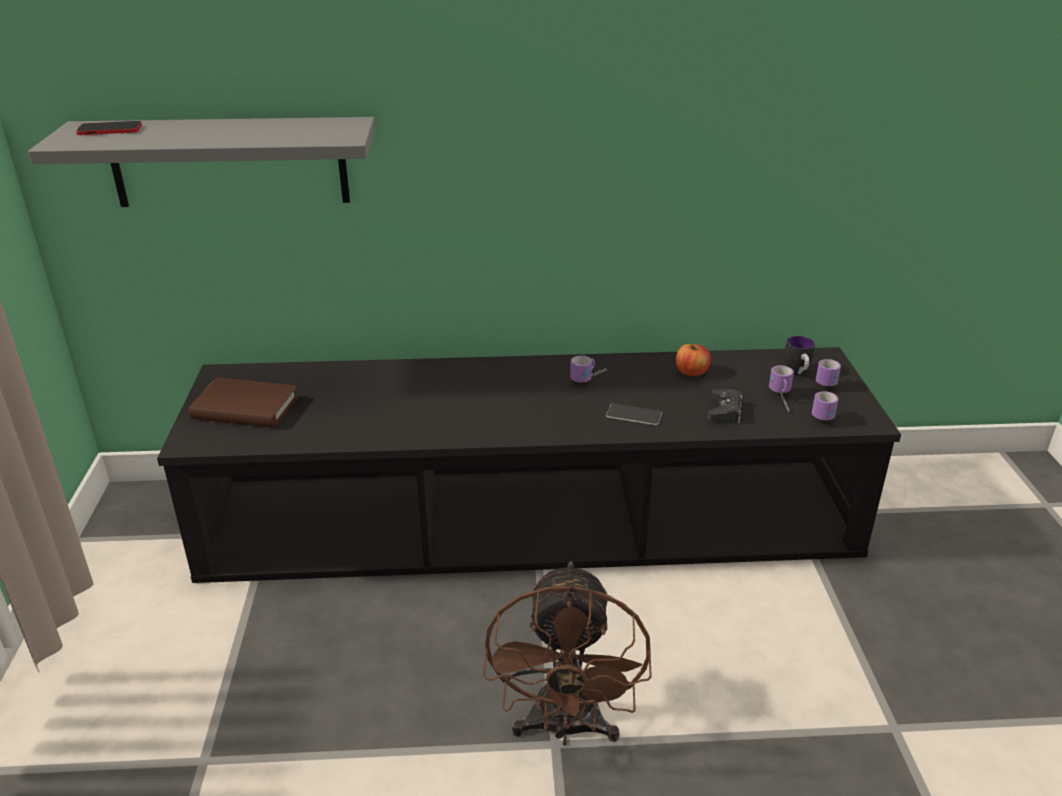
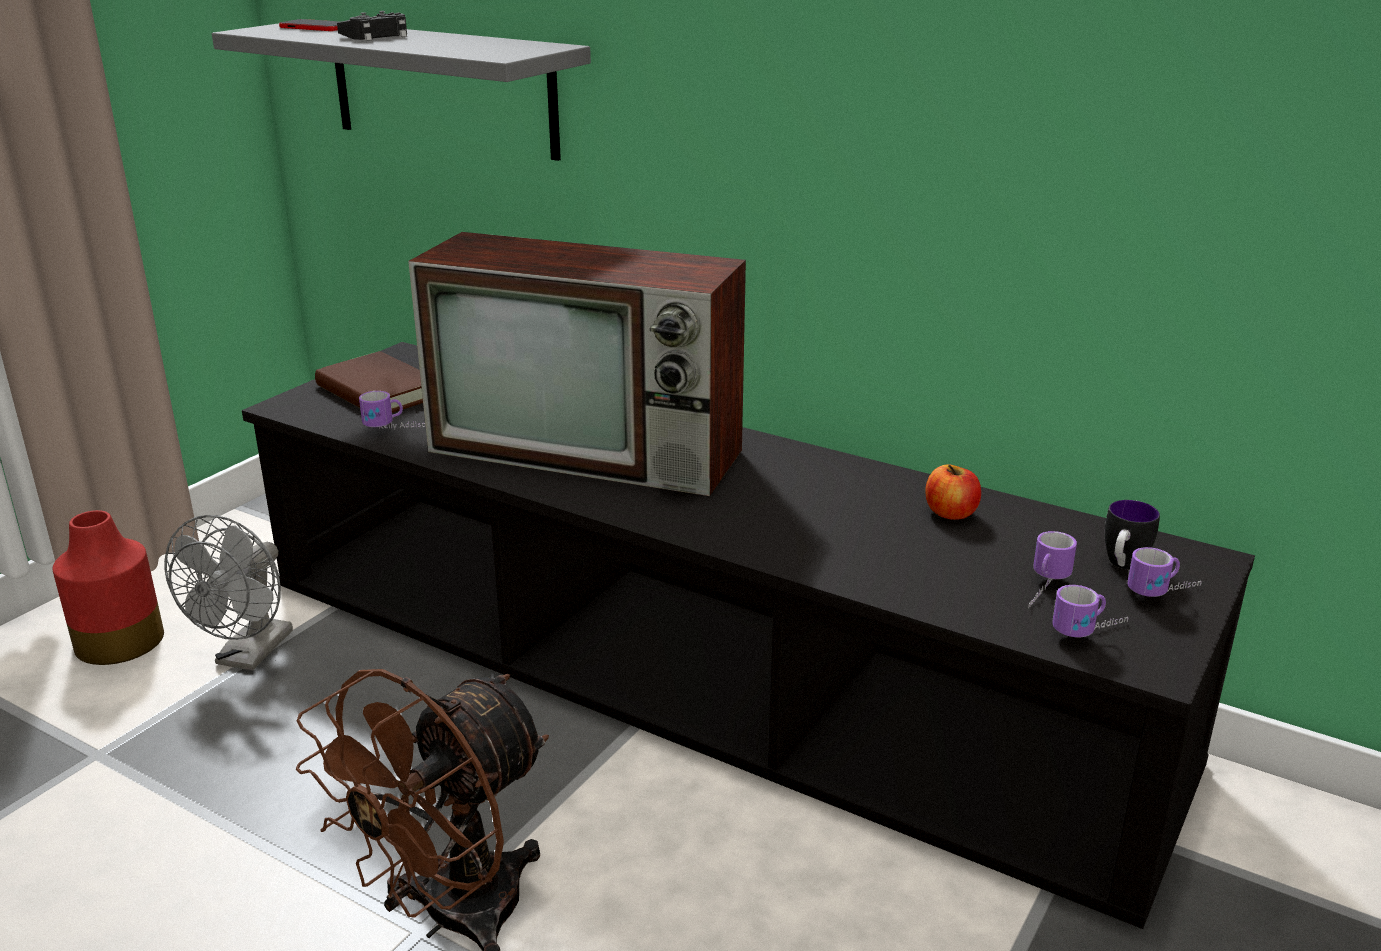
camera: 35 degrees right, 5 degrees down
mug [570,356,607,383] -> mug moved to [359,391,425,429]
phone [606,404,662,425] -> none
black game controller [708,389,742,424] -> black game controller moved to [337,11,407,41]
none -> red vase [53,510,164,665]
none -> grey fan [164,515,293,670]
none -> television [408,232,746,496]

